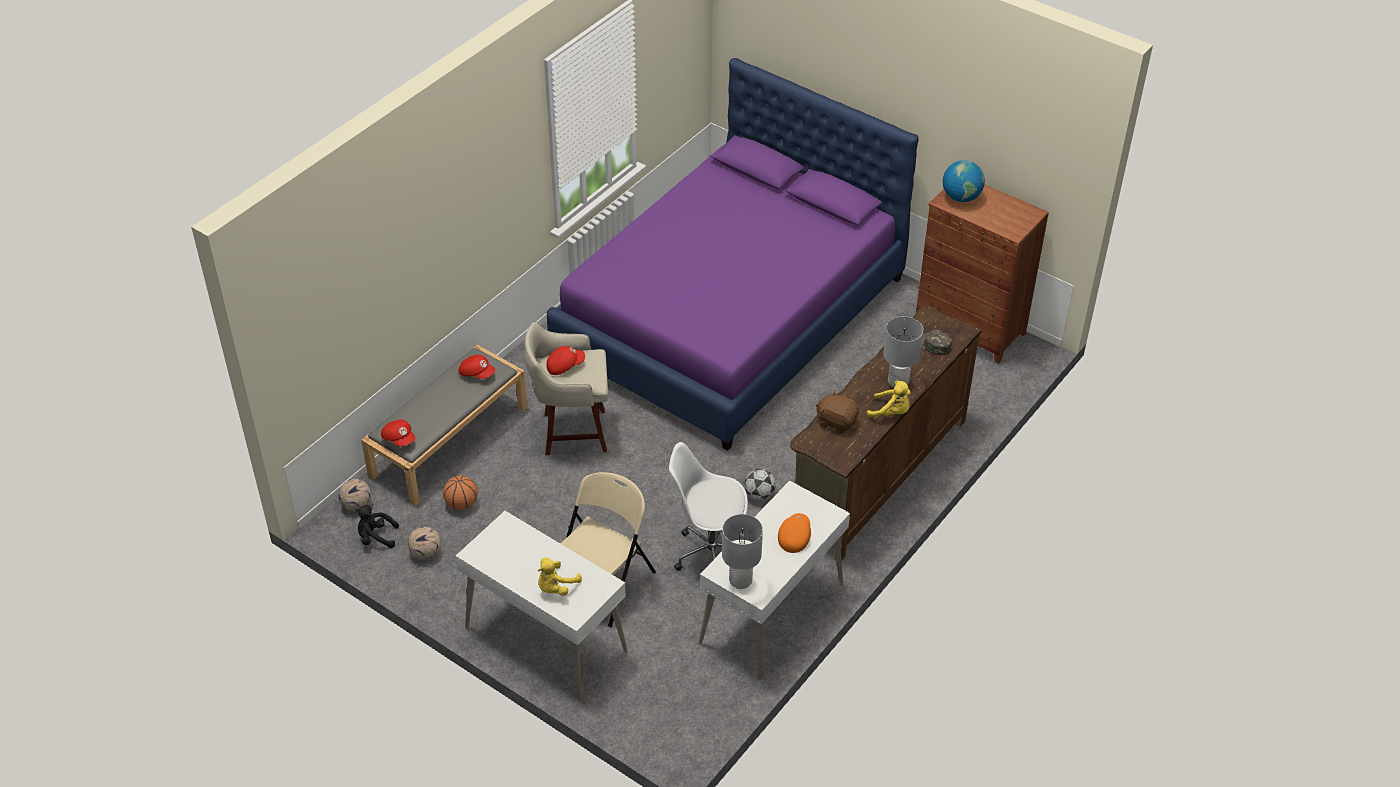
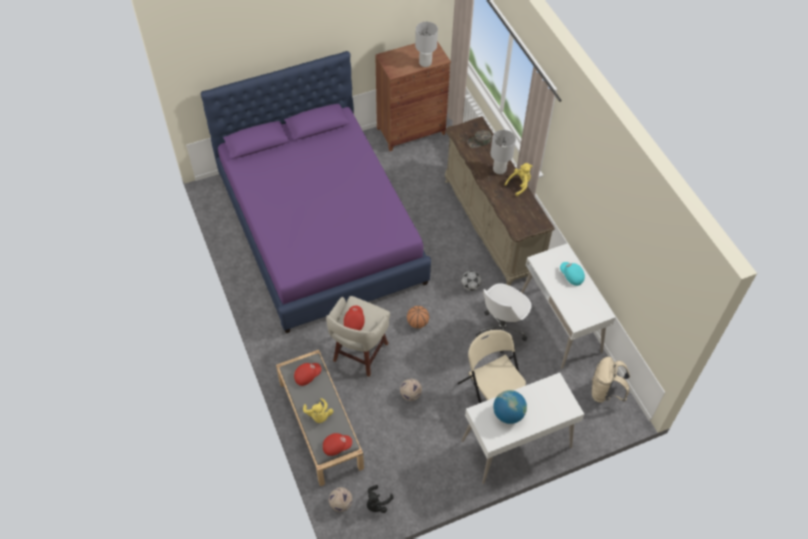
camera: 60 degrees left, 10 degrees up
football [408,526,441,559] -> football moved to [400,379,422,401]
basketball [443,475,478,510] -> basketball moved to [407,306,429,328]
yellow plush toy [538,557,582,596] -> yellow plush toy moved to [303,398,334,423]
grey table lamp [722,514,763,589] -> grey table lamp moved to [415,22,438,67]
orange cap [778,513,811,553] -> turquoise cap [560,262,585,286]
brown plush toy [816,390,859,434] -> none
globe [943,160,985,202] -> globe moved to [493,390,527,424]
none -> beige backpack [592,357,630,403]

